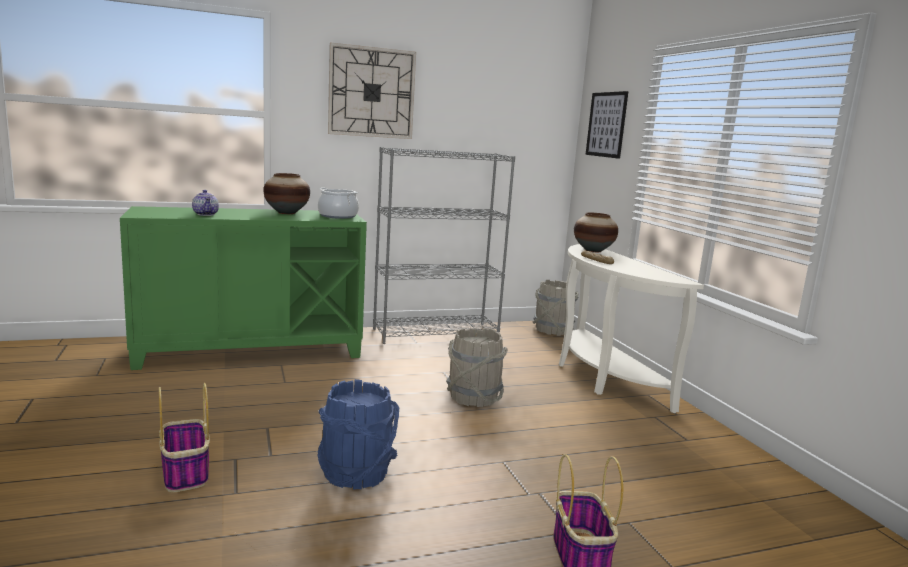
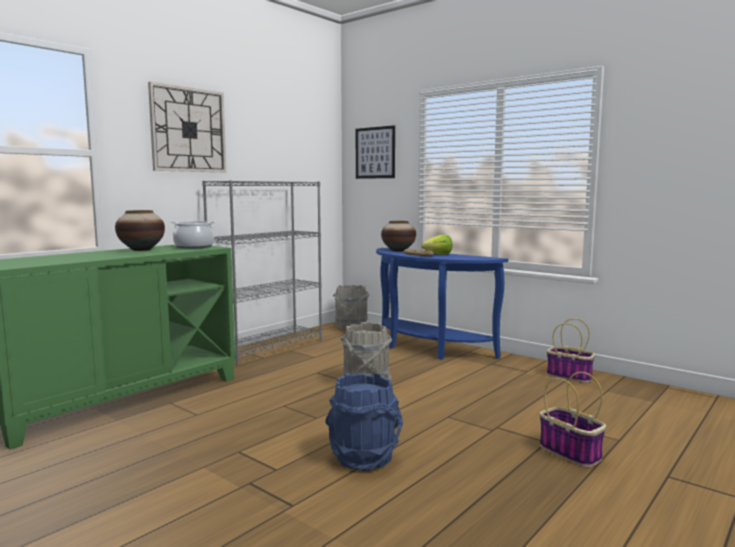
camera: 30 degrees left, 5 degrees down
basket [159,383,210,493] -> basket moved to [547,318,595,383]
teapot [192,190,219,216] -> none
white console table [559,244,704,413] -> blue console table [376,248,508,360]
none -> lettuce [421,235,452,255]

